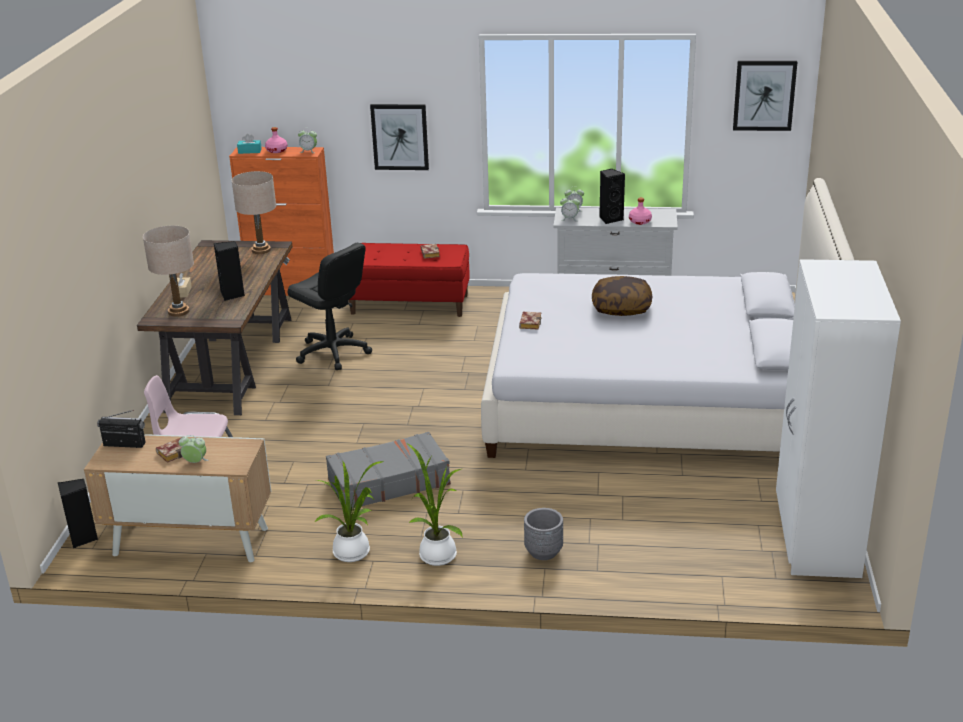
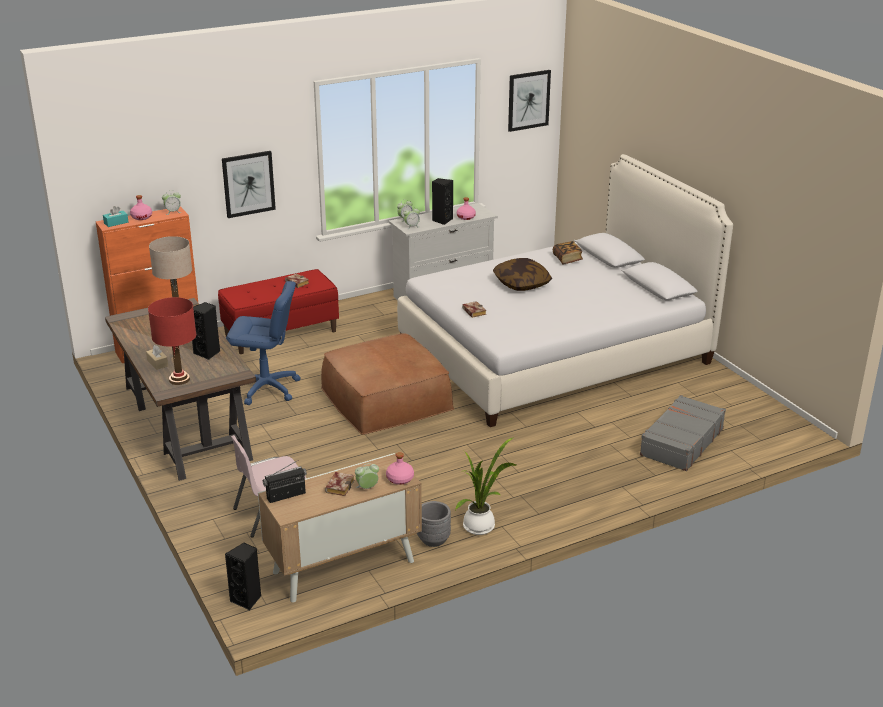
camera: 35 degrees left, 0 degrees up
beige table lamp [143,225,194,317] -> red table lamp [148,297,196,385]
black office chair [288,243,372,370] -> blue office chair [226,281,301,405]
grey suitcase [326,432,451,509] -> grey suitcase moved to [640,395,726,471]
potted plant [408,444,463,566] -> none
grey planter [524,508,563,560] -> grey planter moved to [417,501,451,547]
white wardrobe [776,259,901,578] -> none
none -> brown ottoman [321,333,454,435]
none -> pink bottle [386,452,414,485]
none -> book [553,241,583,264]

